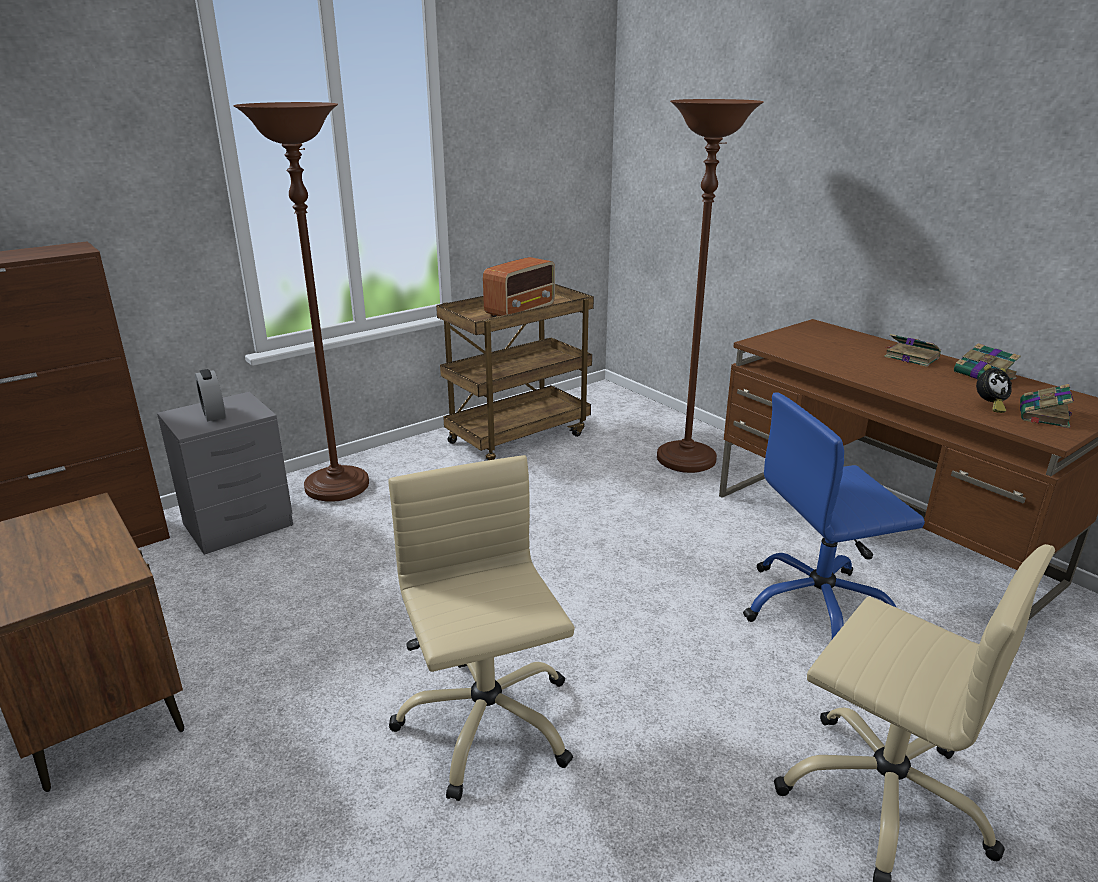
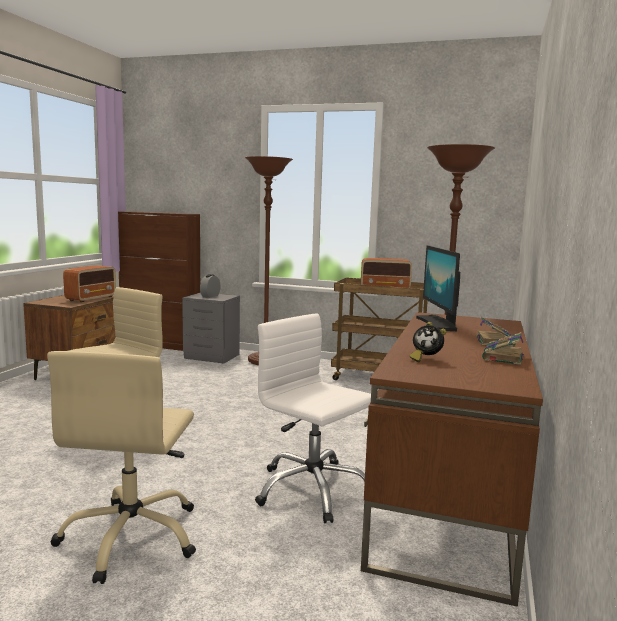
camera: 55 degrees right, 15 degrees down
blue office chair [743,393,925,639] -> white office chair [255,313,371,523]
book [1020,384,1074,428] -> none
none -> radio [63,266,116,302]
none -> monitor [416,245,460,331]

